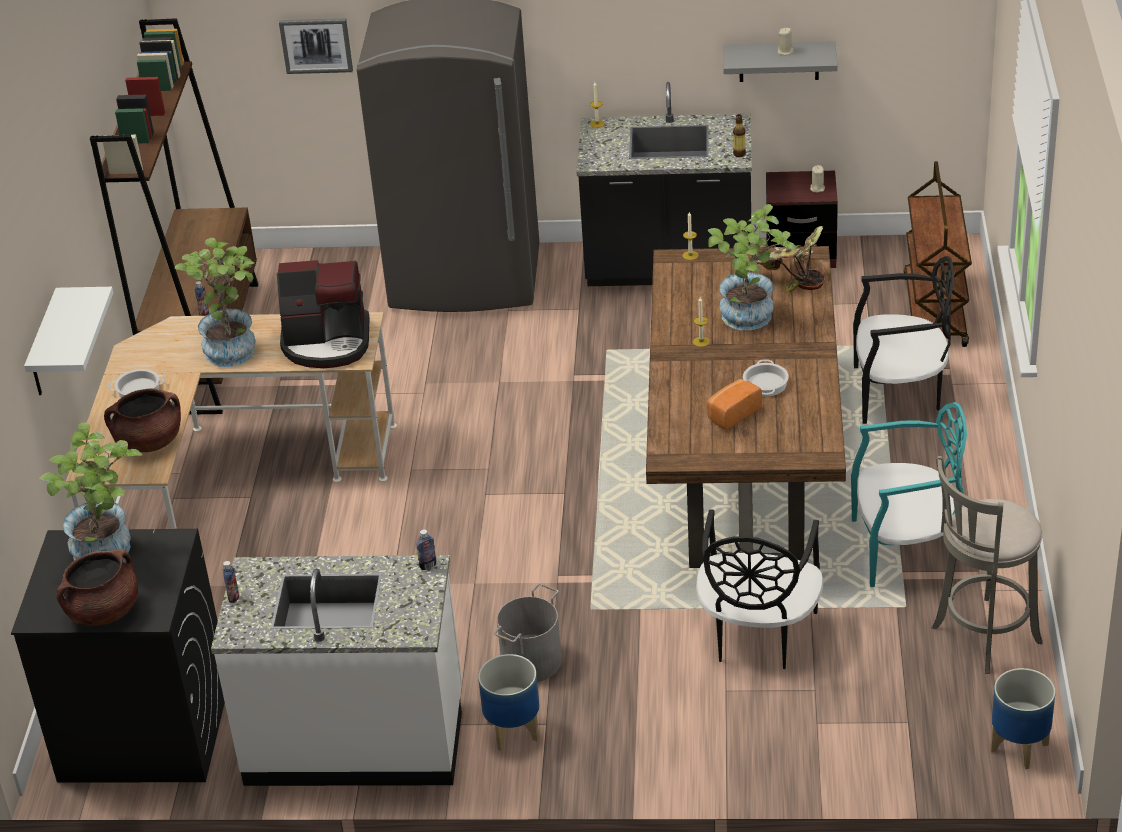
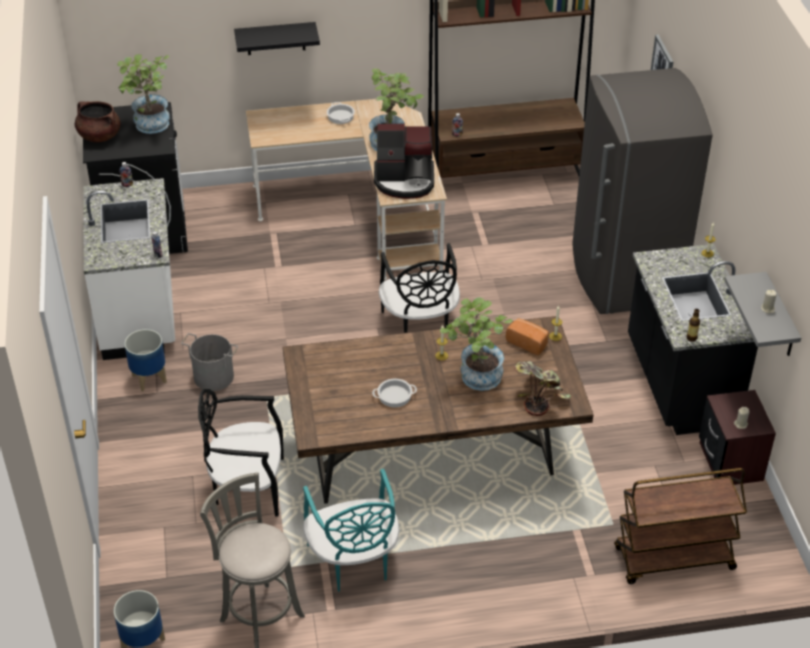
camera: 75 degrees right, 5 degrees up
white shelf [24,287,114,395] -> black shelf [234,22,320,55]
brown cooking pot [104,389,181,452] -> none
coffee machine [277,260,370,368] -> coffee machine turned 75 degrees counterclockwise [374,124,434,199]
bread [706,379,762,430] -> bread moved to [506,318,549,355]
black chair [853,256,954,424] -> black chair moved to [379,243,460,333]

